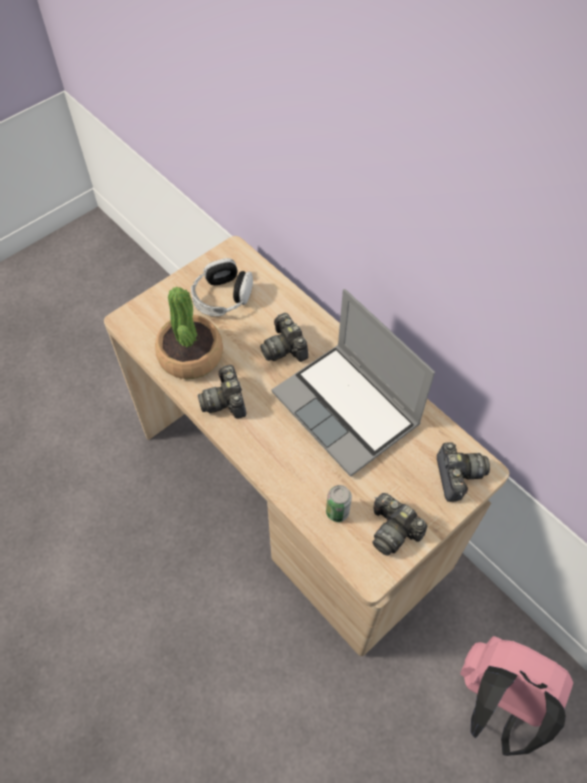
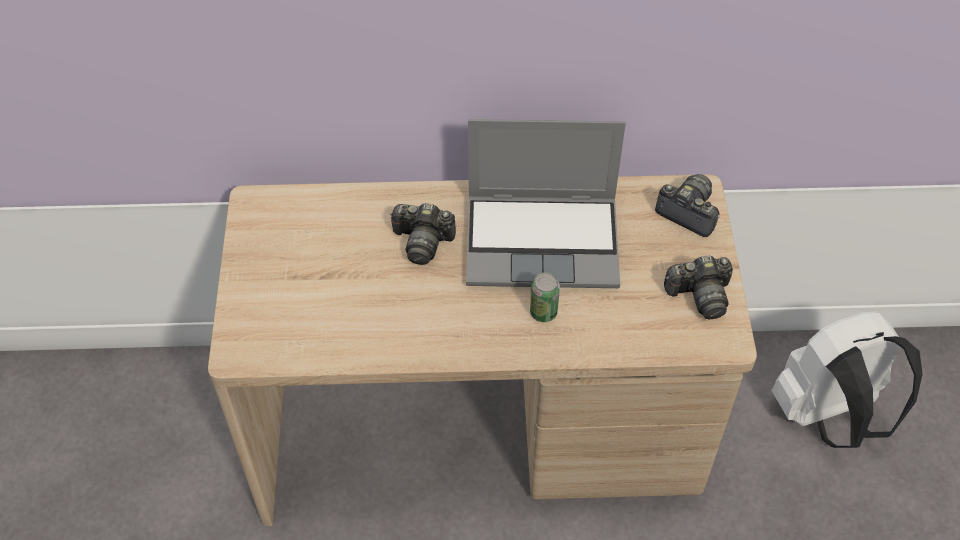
camera: 50 degrees left, 5 degrees down
potted plant [155,287,223,379] -> none
headphones [191,258,253,316] -> none
camera [198,365,246,419] -> none
can [326,485,352,522] -> can moved to [530,273,560,322]
pink backpack [460,636,573,756] -> white backpack [771,312,923,448]

